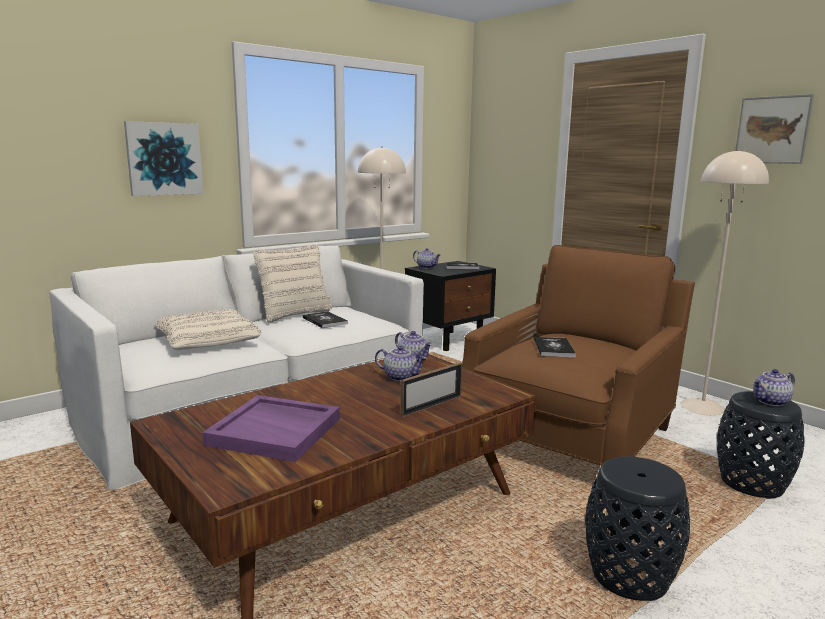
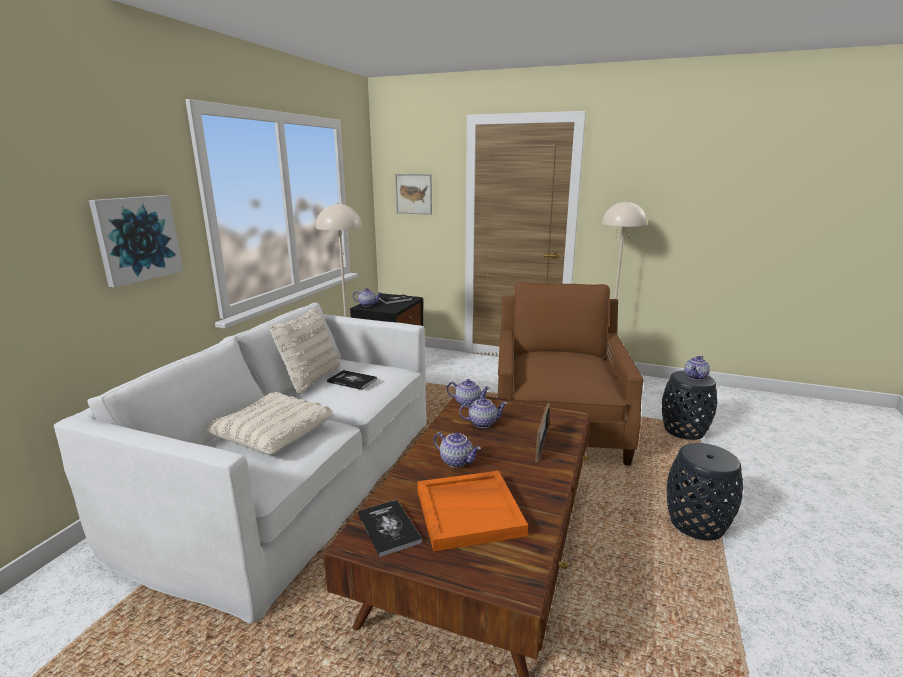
camera: 30 degrees left, 5 degrees up
purple tray [202,395,340,462] -> orange tray [417,471,528,552]
book [534,337,576,357] -> book moved to [358,500,422,557]
picture [735,94,814,164] -> picture moved to [395,174,432,215]
none -> teapot [433,432,481,468]

